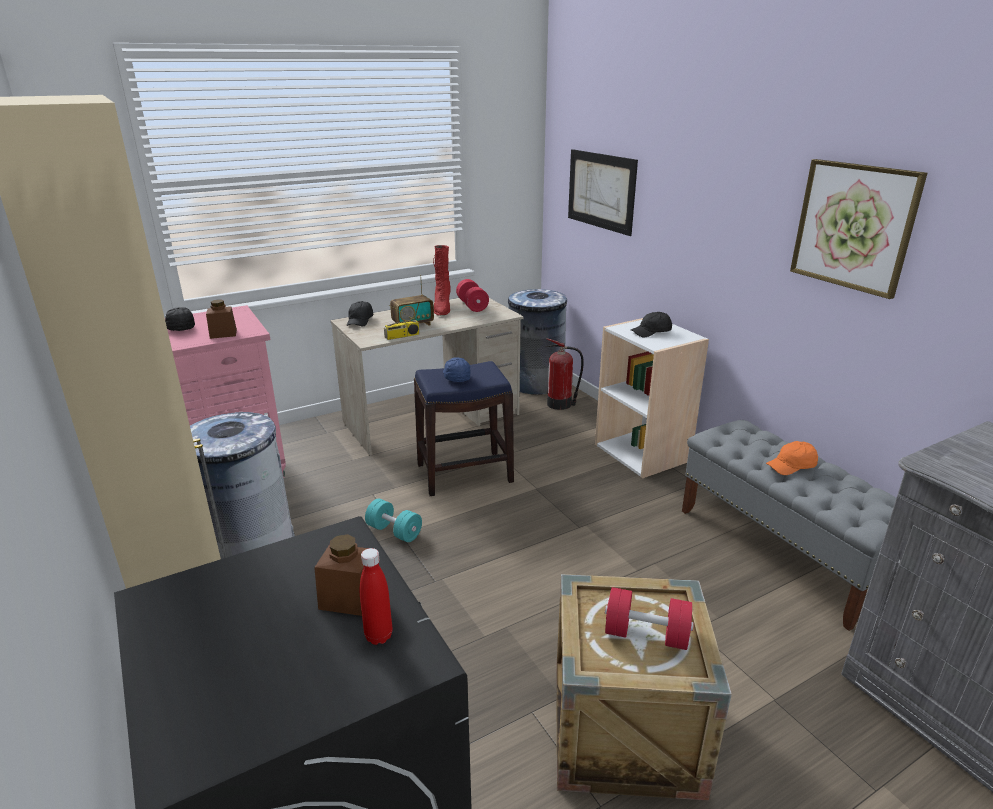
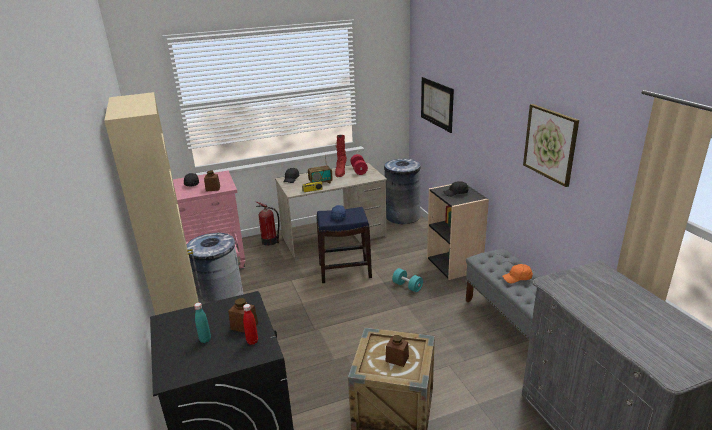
camera: 10 degrees right, 0 degrees up
turquoise dumbbell [365,498,422,542] -> turquoise dumbbell moved to [392,268,423,292]
fire extinguisher [546,338,584,410] -> fire extinguisher moved to [256,201,280,246]
white bookcase [595,318,709,478] -> black bookcase [427,184,489,280]
red dumbbell [605,587,694,650] -> brown jar [385,335,409,367]
none -> turquoise bottle [194,303,211,343]

